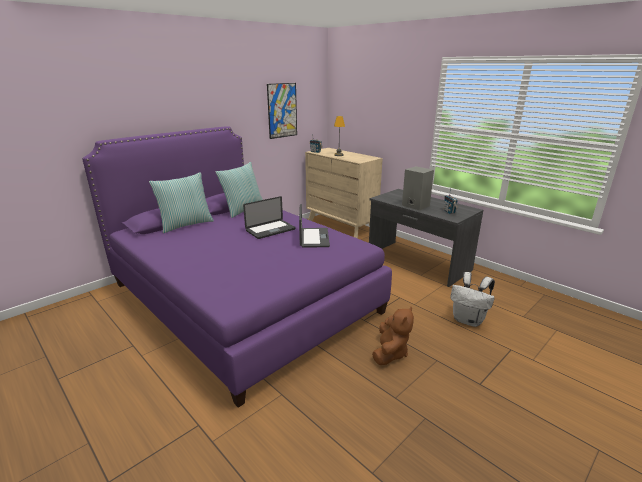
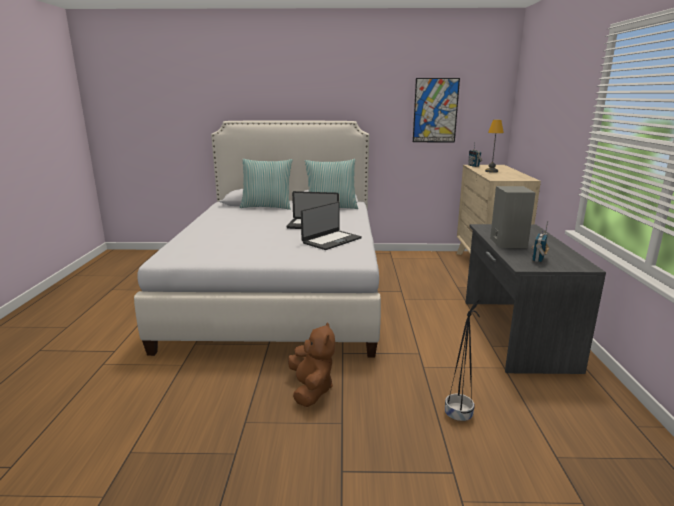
camera: 45 degrees right, 5 degrees down
purple bed [82,126,392,408] -> white bed [134,121,381,358]
brown plush toy [372,307,414,365] -> brown plush toy turned 75 degrees counterclockwise [288,322,335,407]
white backpack [450,272,495,327] -> black planter [445,299,481,422]

